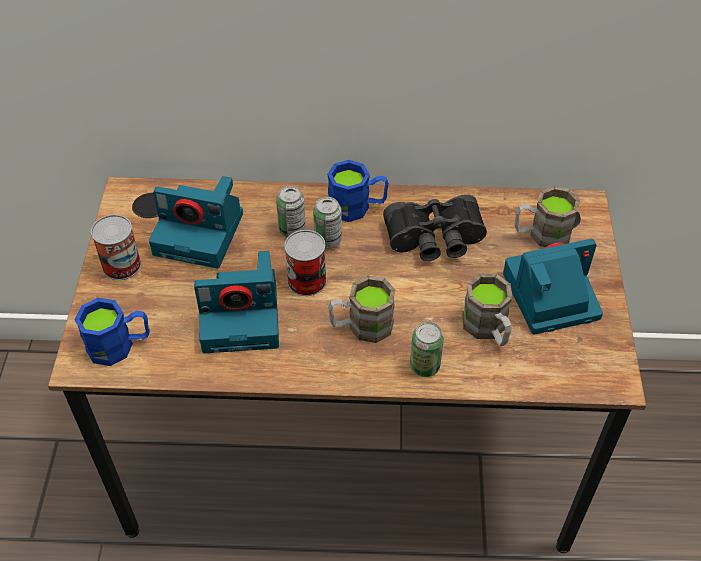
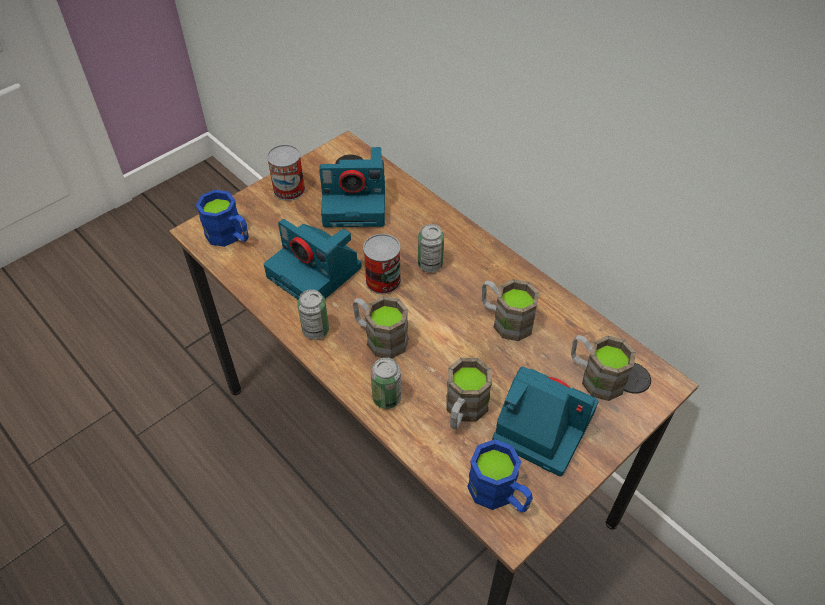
camera: 45 degrees right, 0 degrees up
camera [149,176,243,268] -> camera turned 60 degrees counterclockwise [319,147,385,227]
can [276,186,306,237] -> can moved to [297,290,329,340]
blue mug [327,160,389,222] -> blue mug moved to [467,439,533,512]
black binoculars [383,194,487,261] -> brown mug [482,279,539,341]

